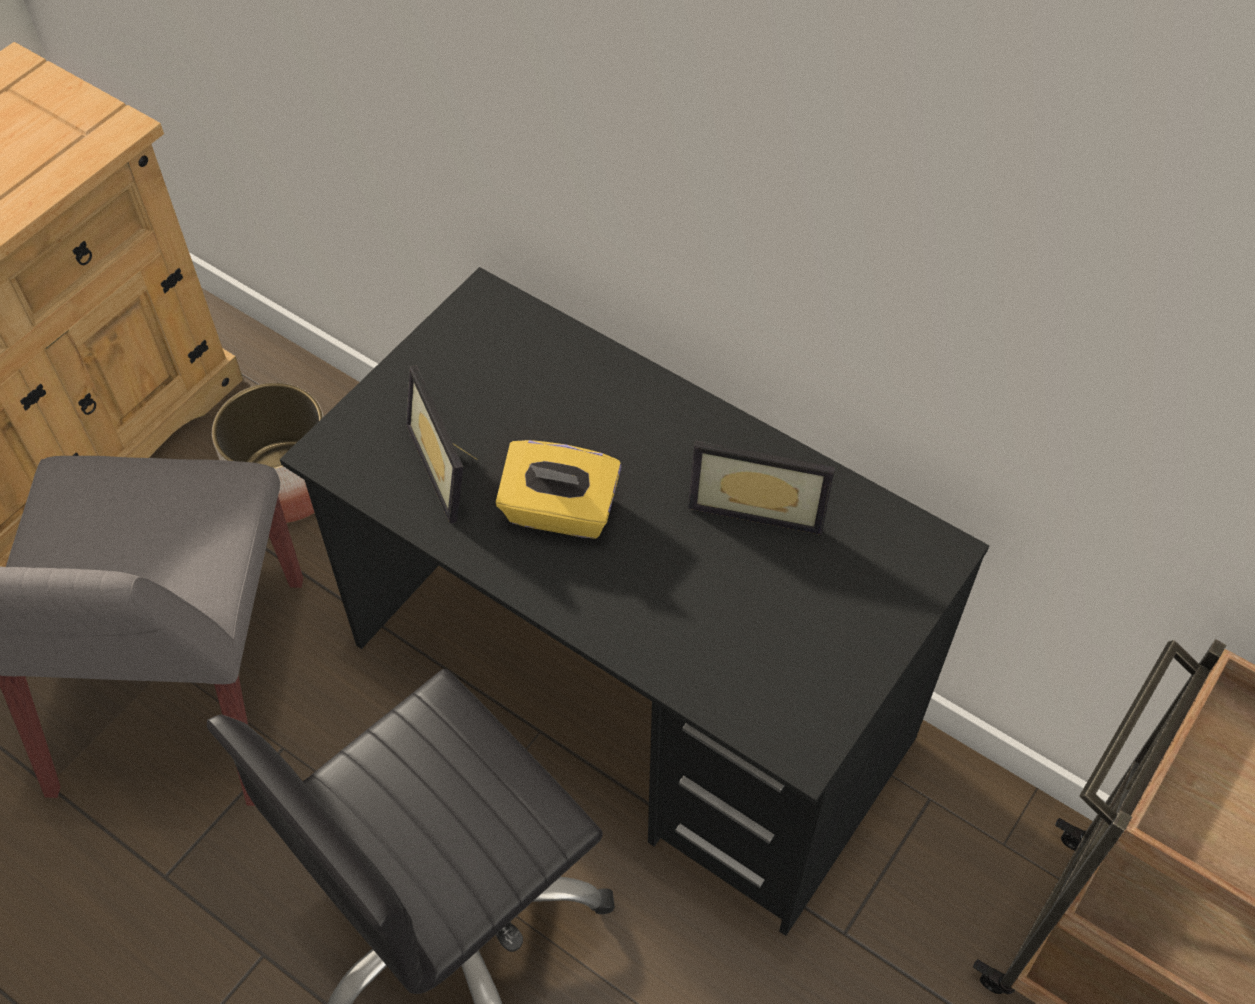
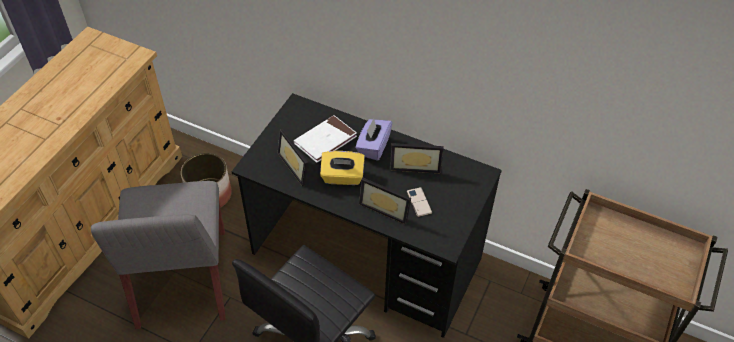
camera: 10 degrees left, 5 degrees down
none -> white book [294,115,357,163]
none -> purple tissue box [356,119,392,161]
none -> picture frame [359,178,411,225]
none -> phone [407,187,432,217]

